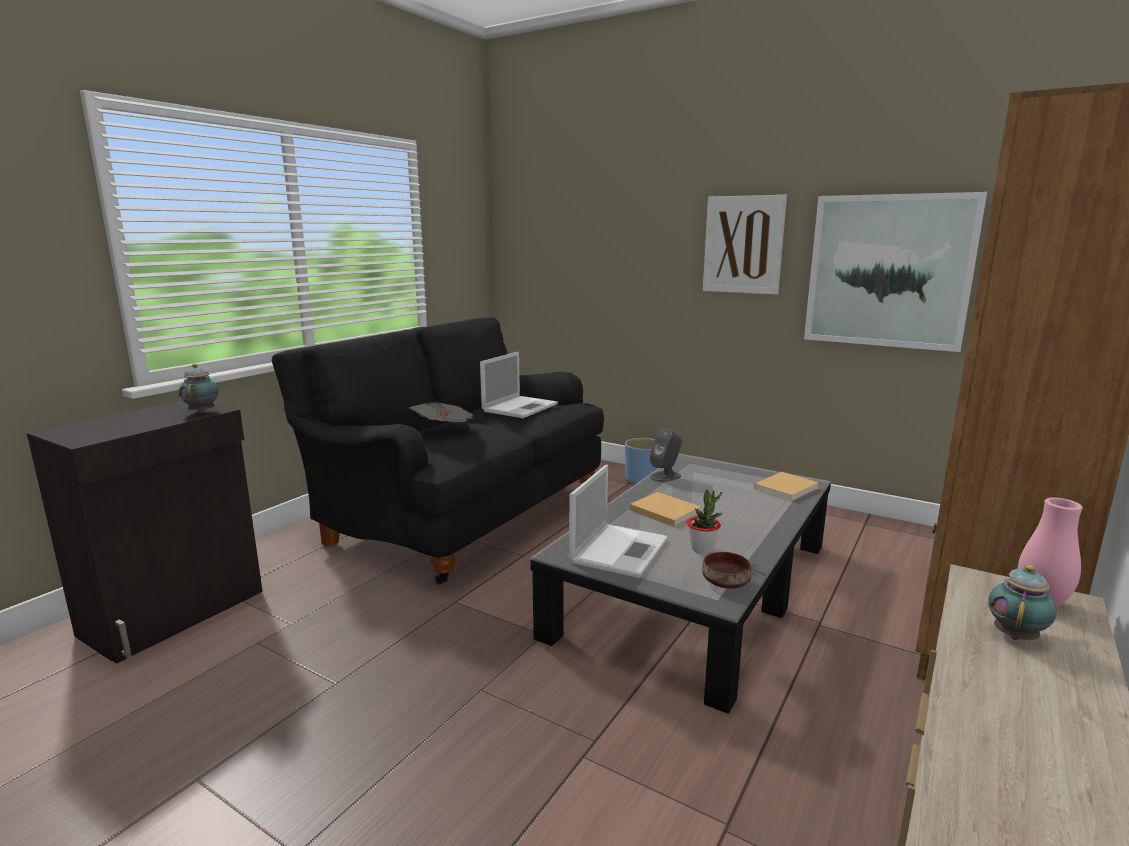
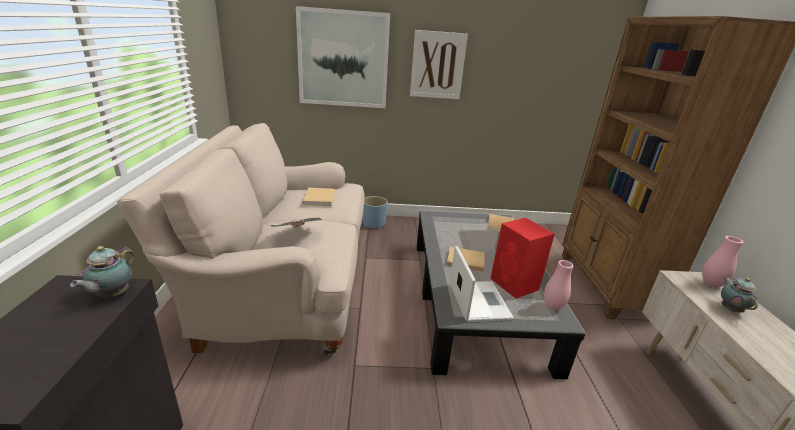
camera: 35 degrees left, 10 degrees up
teapot [179,364,219,414] -> teapot turned 120 degrees counterclockwise [70,246,135,297]
black sofa [272,317,604,585] -> beige sofa [117,123,365,355]
laptop [480,352,558,418] -> beige book [303,188,335,206]
grey speaker [650,429,682,482] -> none
potted plant [687,489,722,554] -> red speaker [490,218,555,299]
brown bowl [702,552,752,589] -> pink vase [544,260,574,310]
picture [804,192,987,352] -> picture moved to [296,6,390,108]

